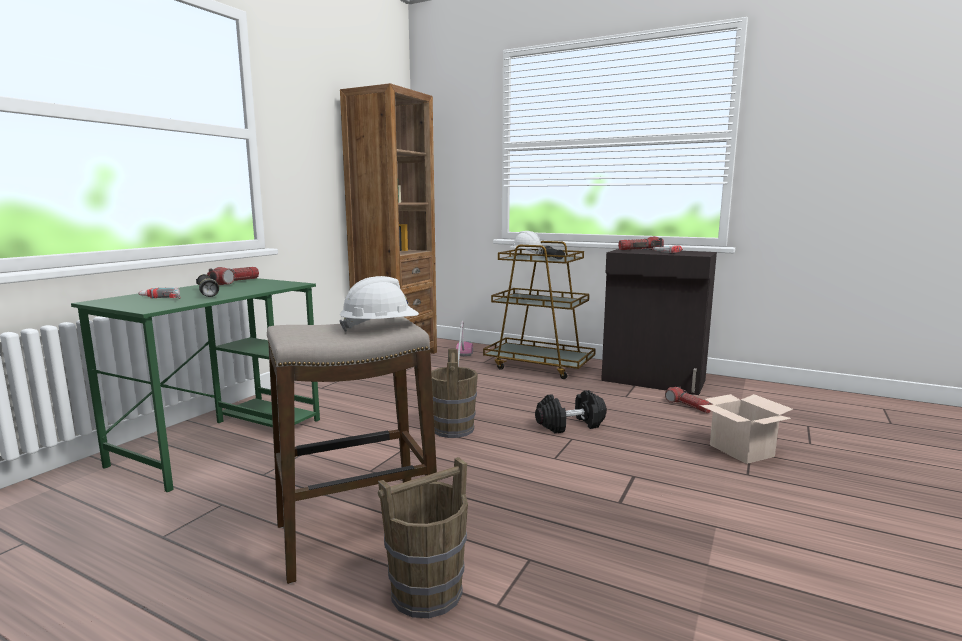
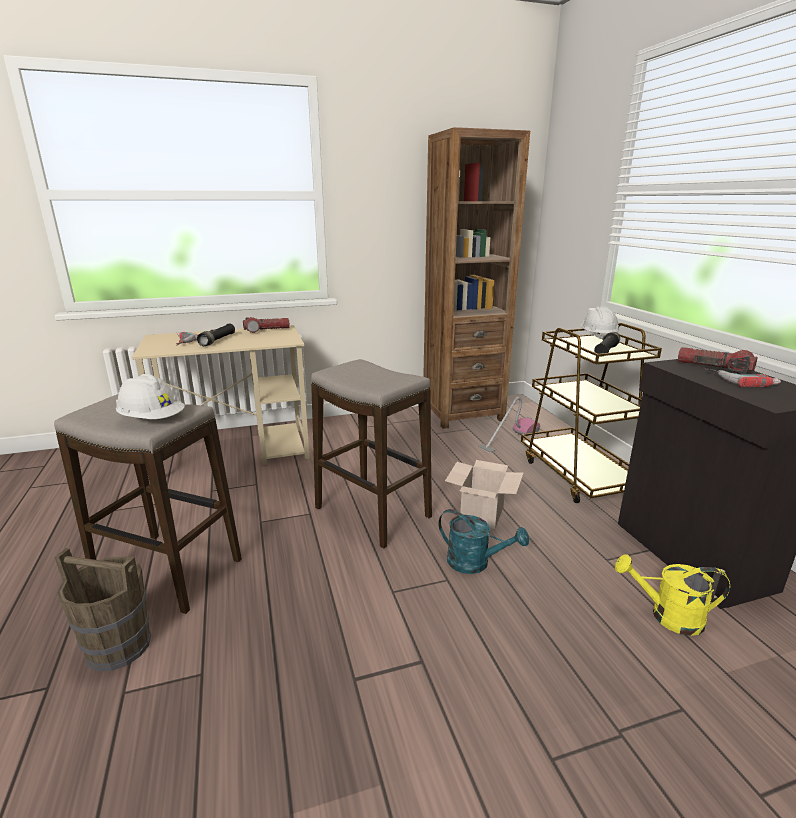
camera: 45 degrees right, 10 degrees up
green desk [71,278,320,492] -> beige desk [132,325,310,465]
brown bucket [431,349,478,438] -> stool [311,359,432,548]
black dumbbell [535,390,607,433] -> turquoise watering can [438,509,529,574]
flashlight [665,386,713,413] -> yellow watering can [615,554,730,636]
cardboard box [700,394,793,464] -> cardboard box moved to [445,460,524,529]

